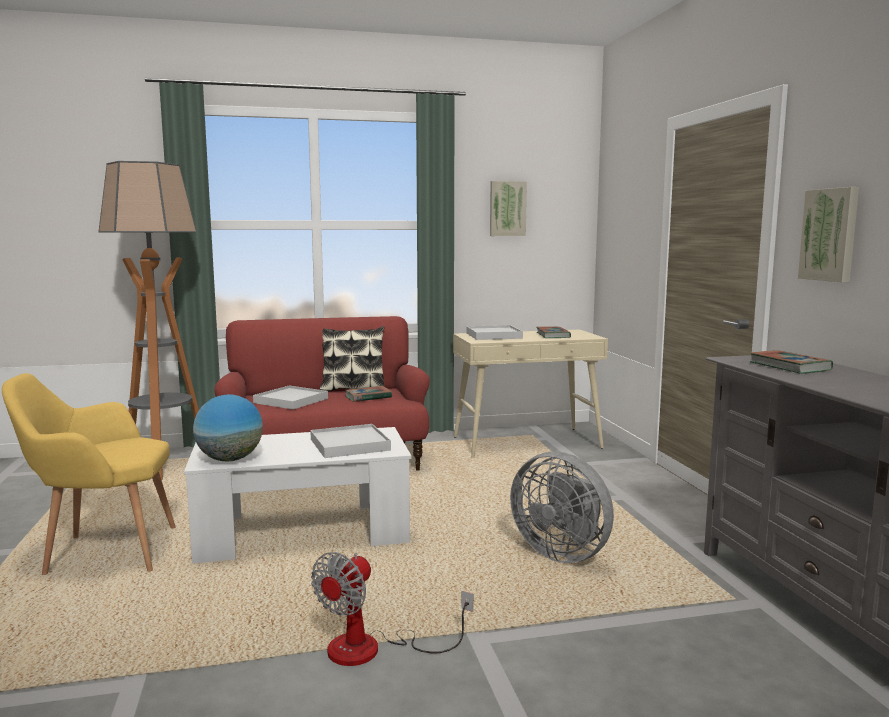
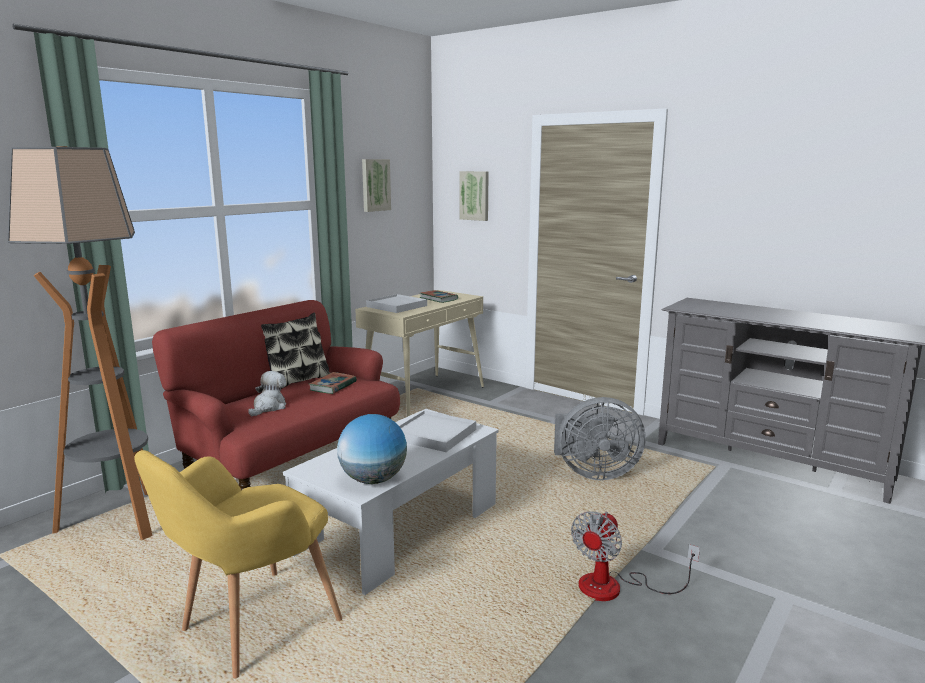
camera: 40 degrees left, 5 degrees up
white tray [253,385,328,409] -> plush toy [248,371,286,416]
fan [311,552,473,666] -> fan turned 45 degrees clockwise [571,511,700,601]
book [750,350,833,374] -> none
picture [798,187,859,282] -> picture moved to [460,171,489,221]

